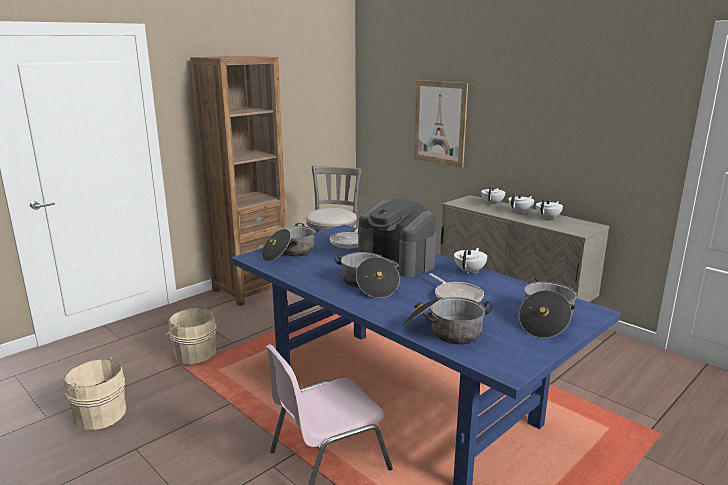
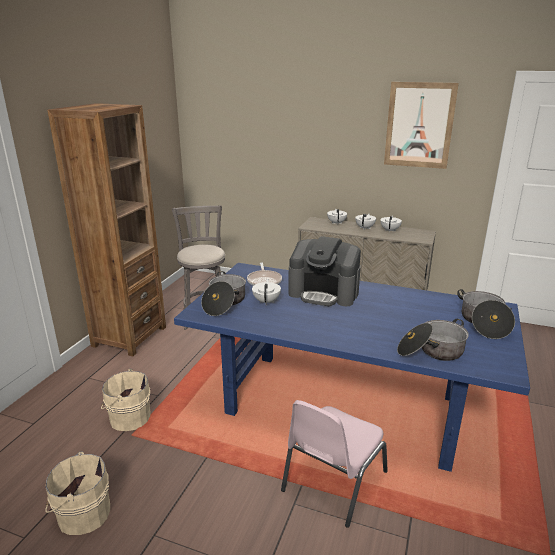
camera: 25 degrees left, 5 degrees up
cooking pot [334,252,400,298] -> none
picture [414,80,468,168] -> picture moved to [384,82,459,169]
frying pan [429,273,484,302] -> none
white teapot [454,248,487,274] -> white teapot moved to [252,279,281,305]

